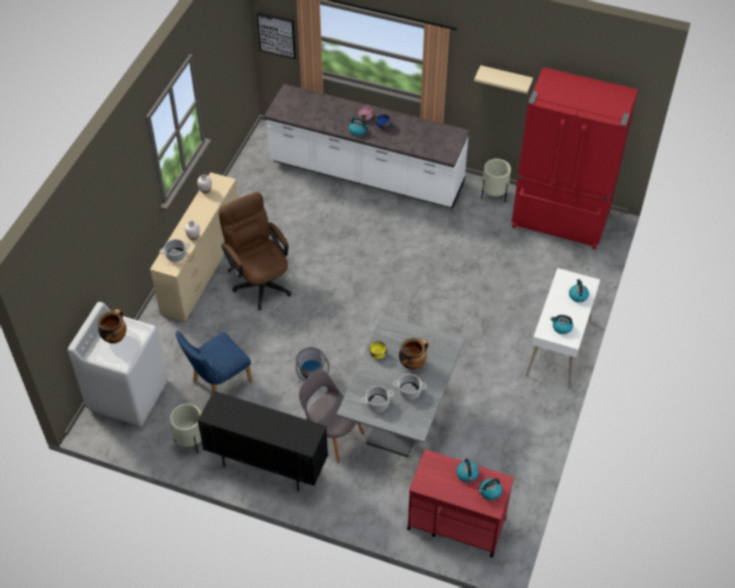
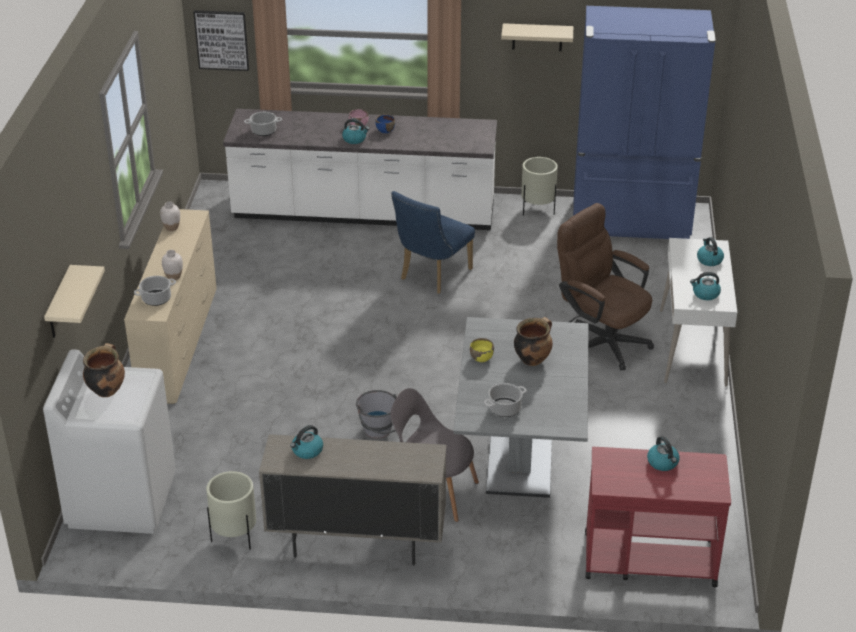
camera: 15 degrees left, 15 degrees down
blue chair [175,331,252,392] -> blue chair moved to [391,191,475,294]
black cabinet [198,391,328,491] -> beige cabinet [259,434,447,565]
brown office chair [219,192,292,310] -> brown office chair moved to [557,203,654,370]
cooking pot [393,374,427,399] -> cooking pot moved to [244,112,282,136]
kettle [478,478,502,500] -> kettle moved to [290,425,323,459]
red fridge [512,67,638,250] -> blue fridge [573,6,716,239]
none -> beige shelf [44,265,105,338]

